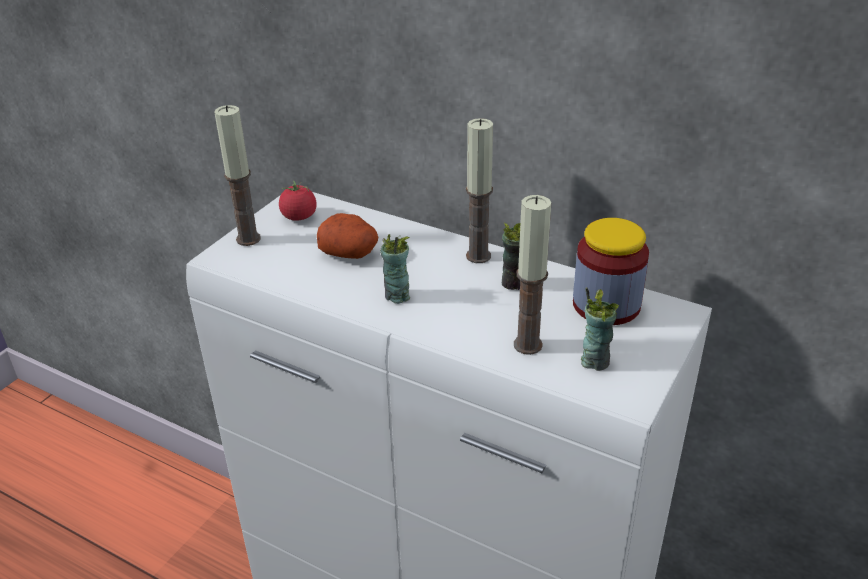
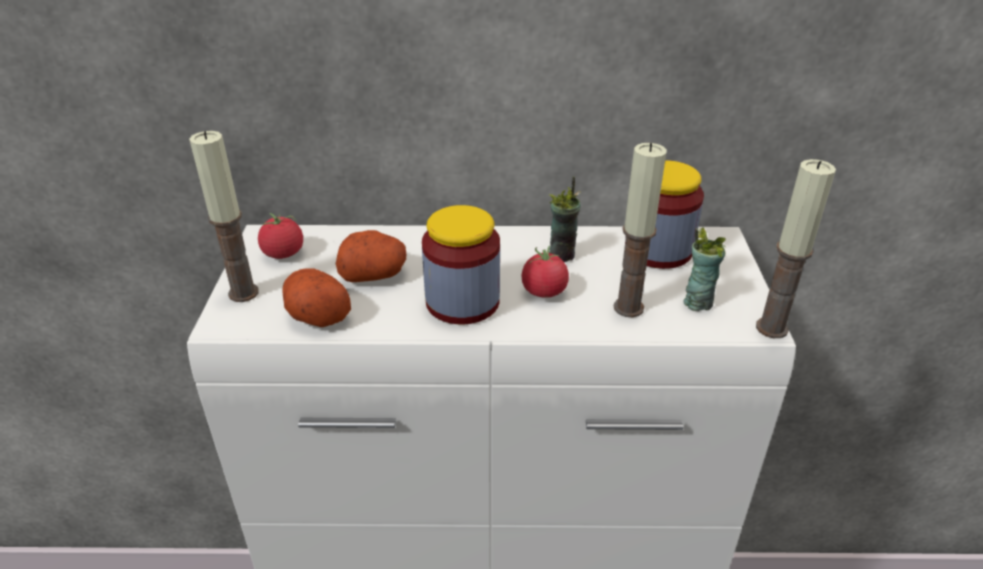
camera: 30 degrees left, 0 degrees up
cup [380,234,410,304] -> jar [422,205,500,324]
candle [466,118,493,263] -> candle moved to [756,159,836,338]
none -> potato [282,268,351,327]
none -> tomato [521,246,569,298]

